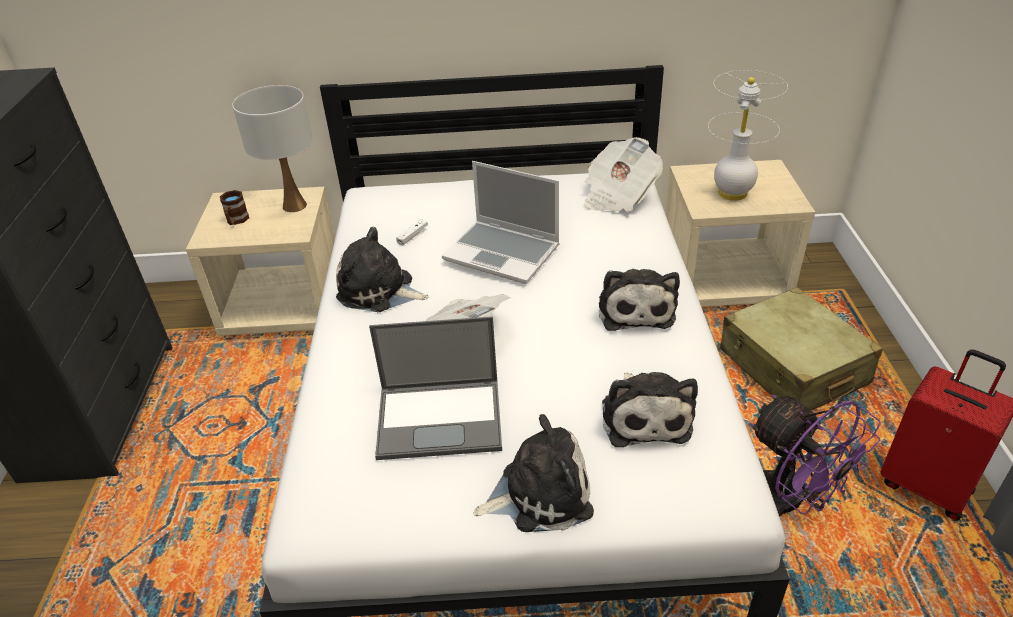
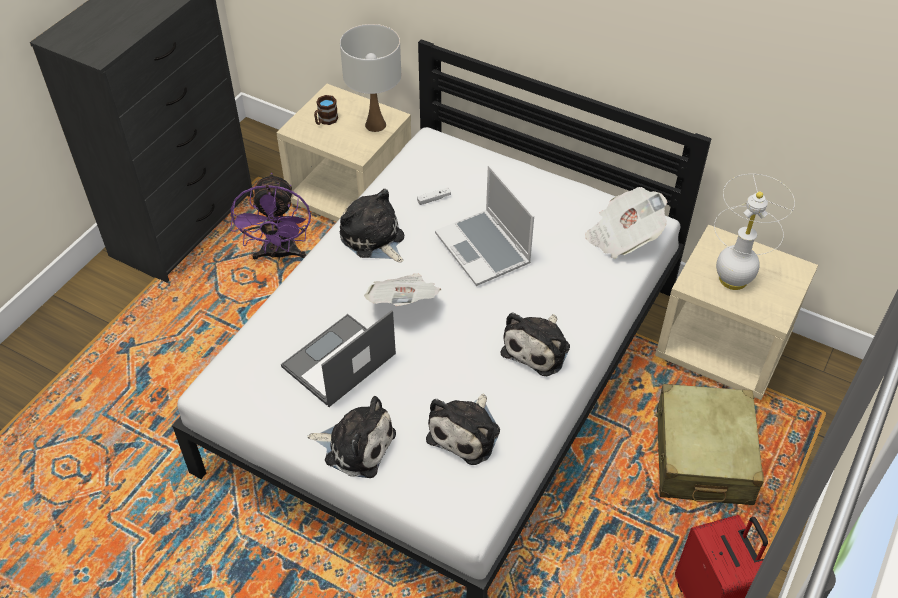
camera: 30 degrees right, 10 degrees up
laptop [369,316,502,460] -> laptop turned 105 degrees clockwise [281,310,396,407]
purple fan [750,394,881,517] -> purple fan moved to [230,173,311,261]

